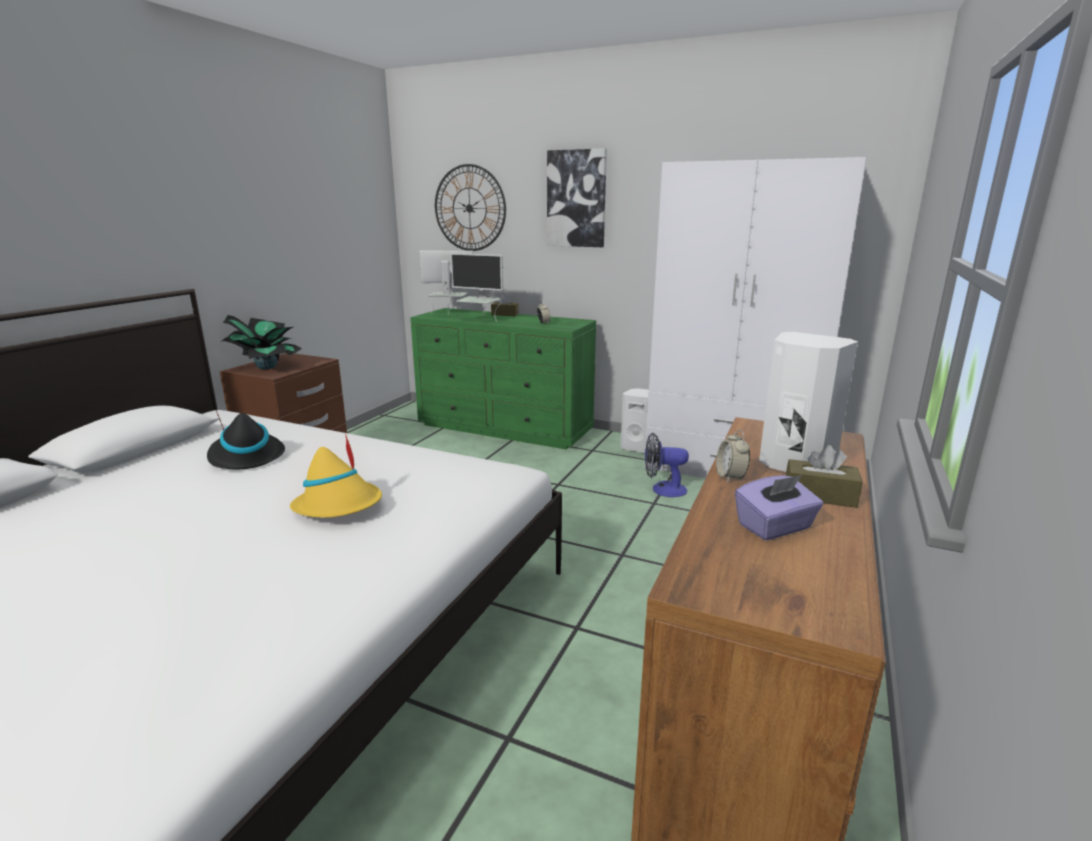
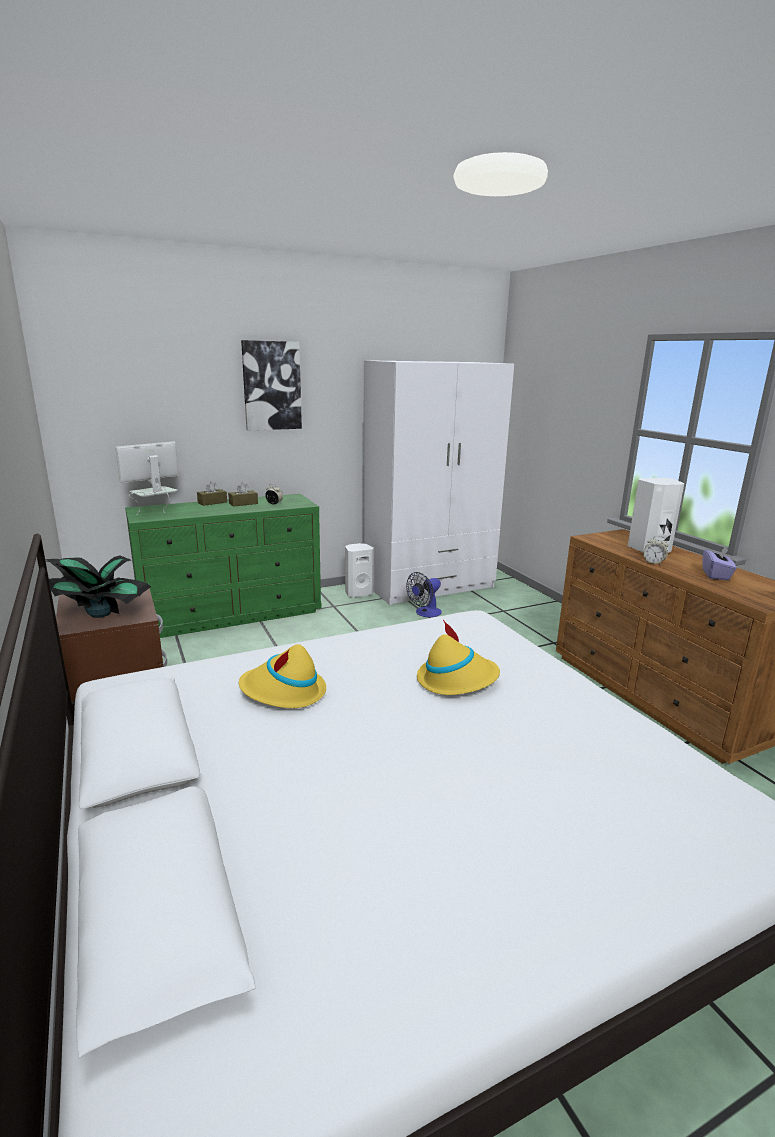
camera: 50 degrees left, 0 degrees up
black hat [207,410,285,469] -> yellow hat [239,644,326,708]
wall clock [435,164,506,251] -> none
monitor [450,253,503,322] -> none
brown tissue box [786,445,863,508] -> brown tissue box moved to [228,482,258,507]

